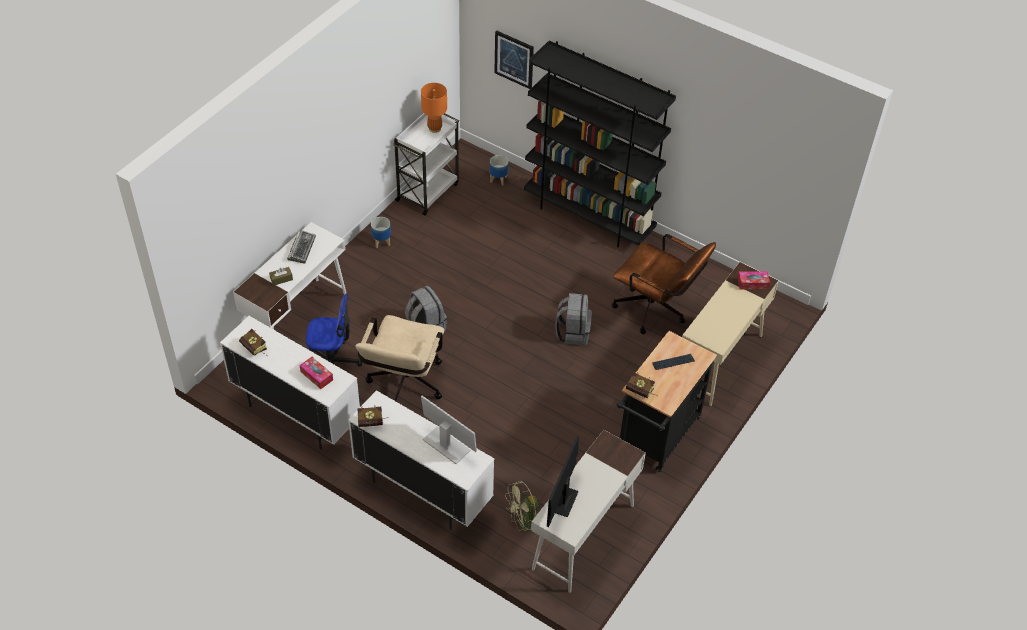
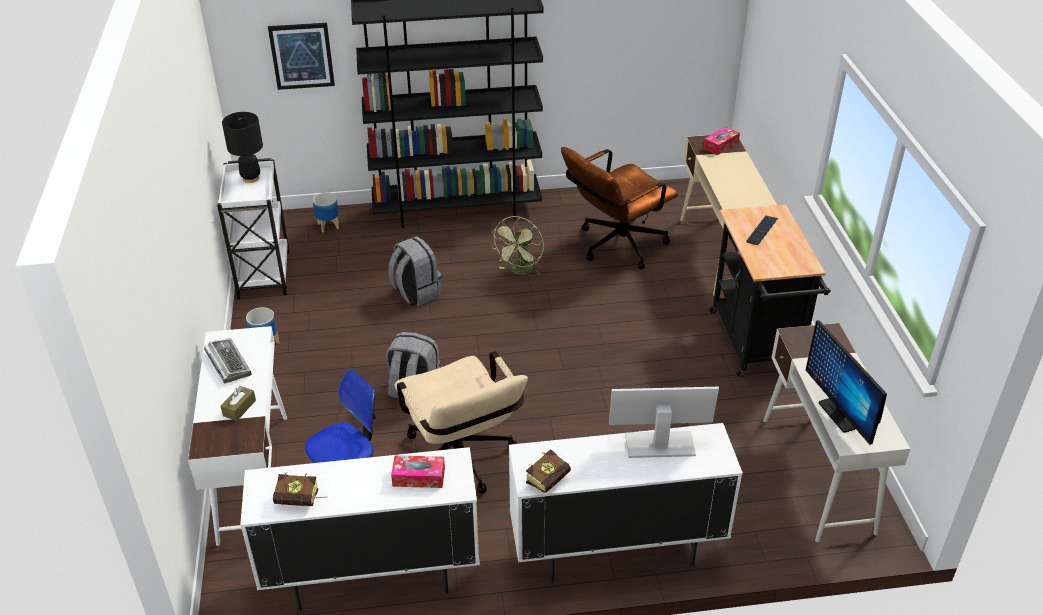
camera: 40 degrees left, 10 degrees down
orange table lamp [421,83,447,133] -> black table lamp [222,112,263,183]
green fan [505,481,539,536] -> green fan moved to [491,216,544,275]
grey backpack [555,293,592,345] -> grey backpack moved to [388,236,442,306]
brown office chair [612,234,716,334] -> brown office chair turned 150 degrees clockwise [561,147,678,270]
book [626,372,658,398] -> none

